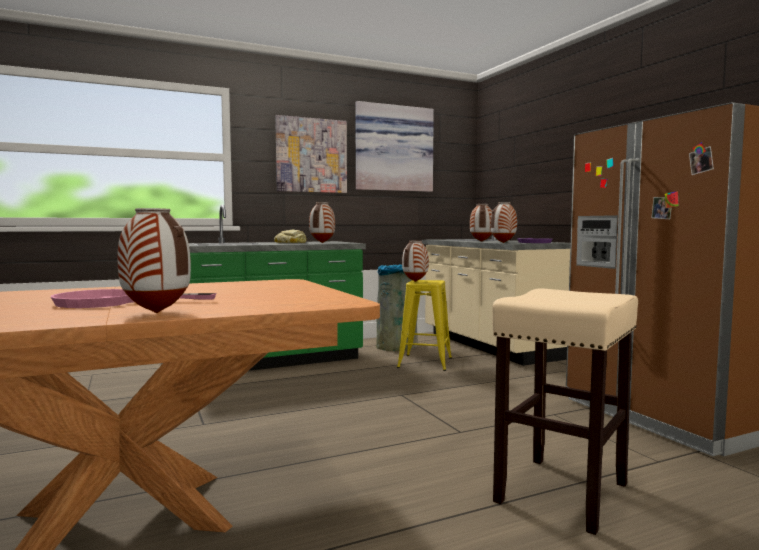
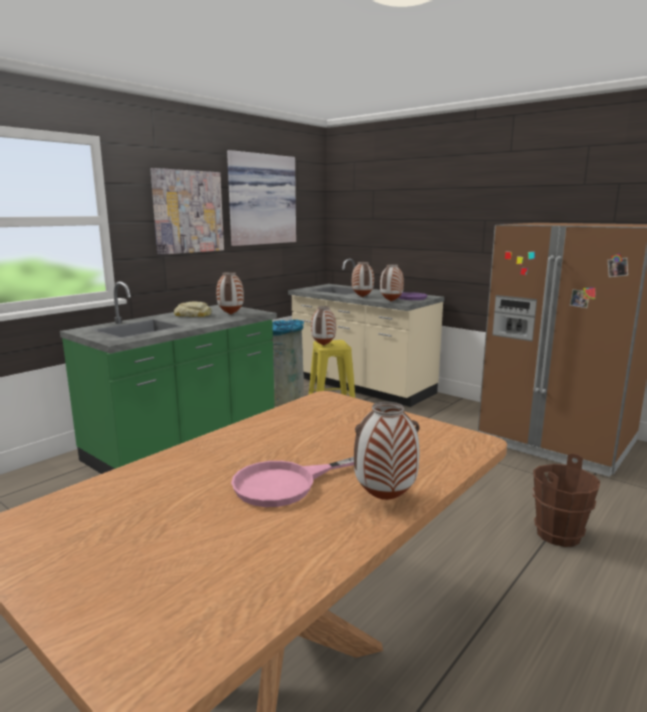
camera: 25 degrees left, 10 degrees up
beige stool [492,288,638,535] -> brown bucket [532,453,600,547]

